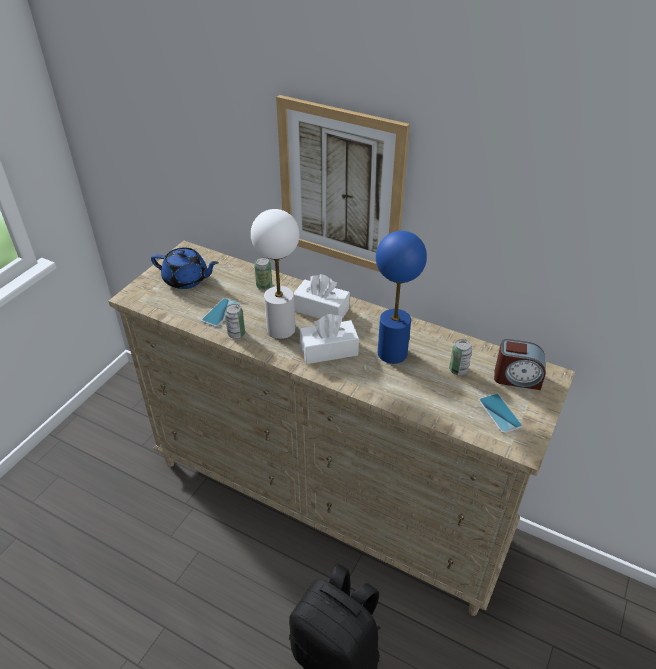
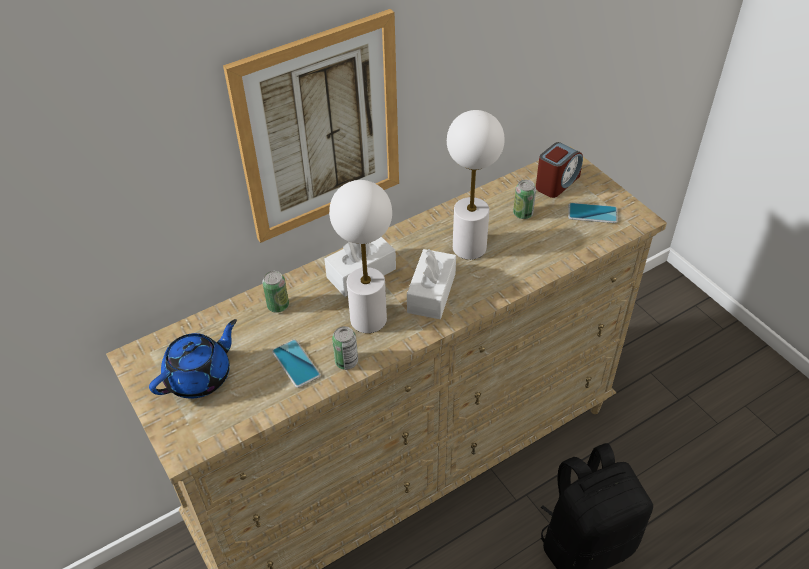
camera: 60 degrees left, 5 degrees up
blue table lamp [376,231,427,364] -> white table lamp [447,110,504,260]

